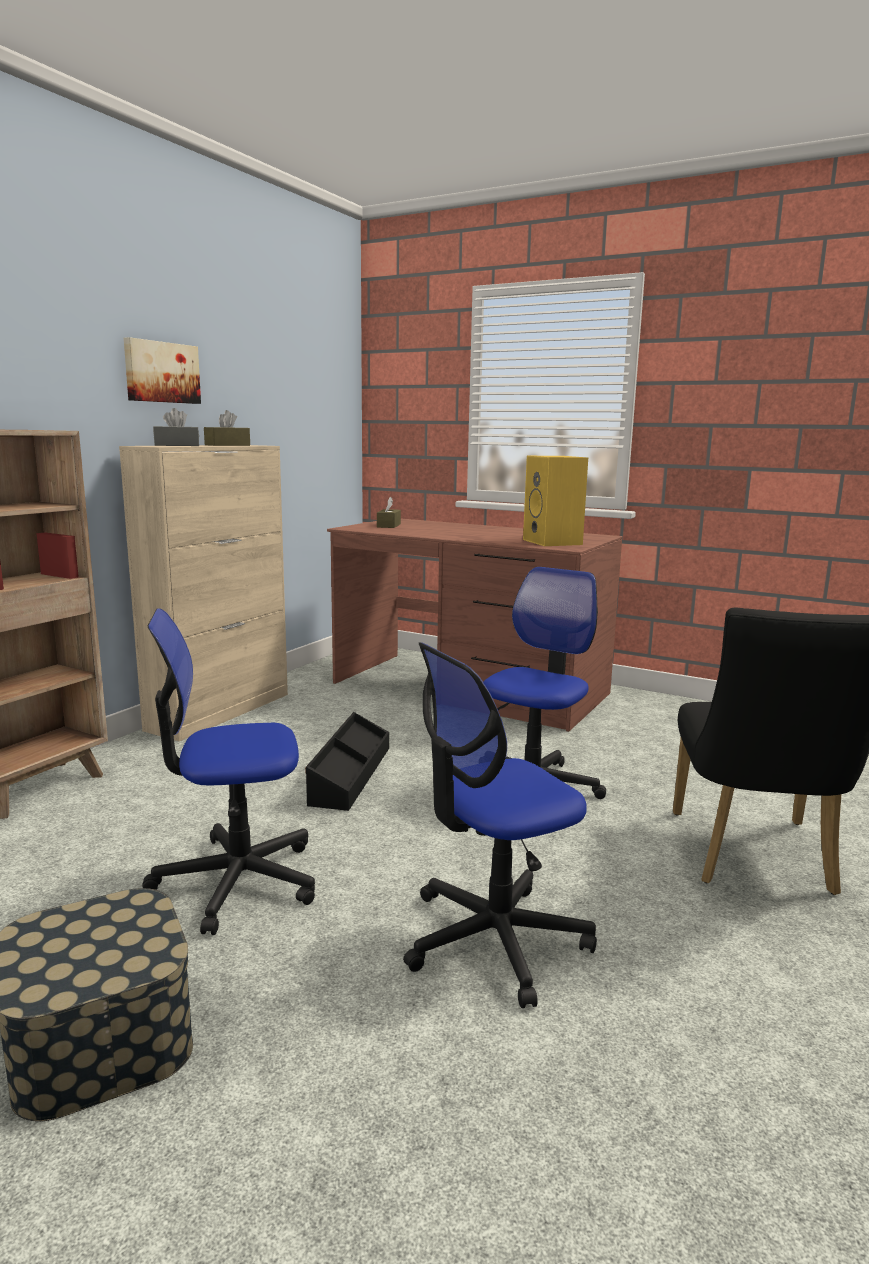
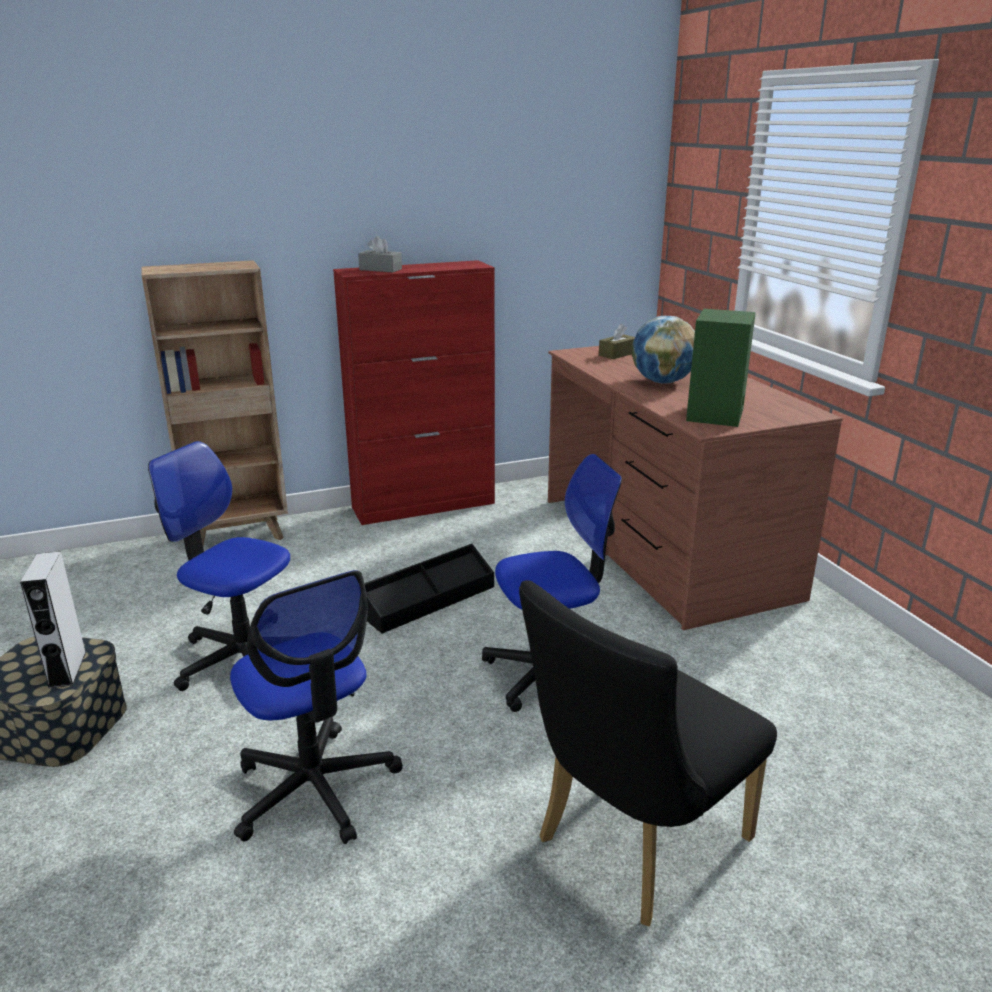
camera: 40 degrees right, 10 degrees up
beige cabinet [119,445,288,741] -> red cabinet [333,260,495,525]
picture [124,337,201,404] -> none
brown tissue box [204,410,250,446] -> none
office chair [403,642,597,1008] -> office chair turned 135 degrees counterclockwise [230,570,403,844]
yellow speaker [523,456,588,546] -> green speaker [686,309,756,427]
none -> grey speaker [20,551,86,688]
none -> globe [632,316,695,384]

